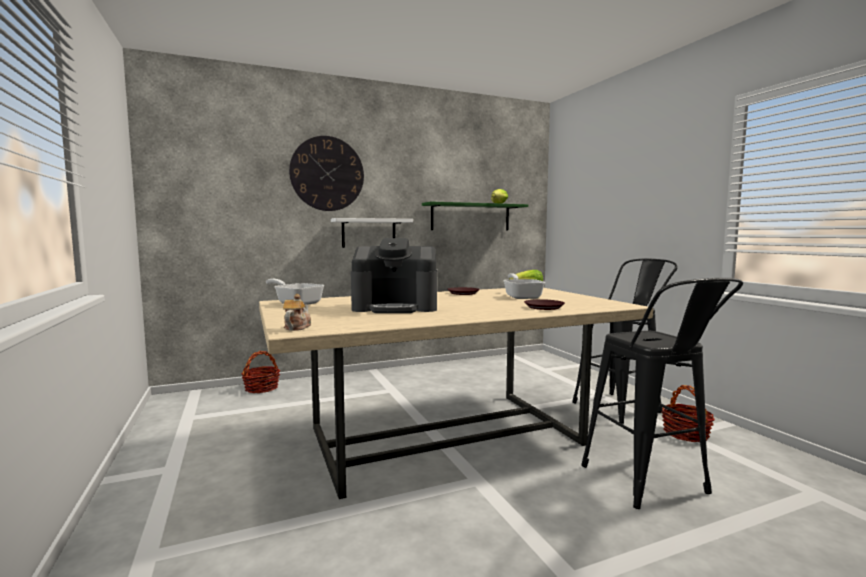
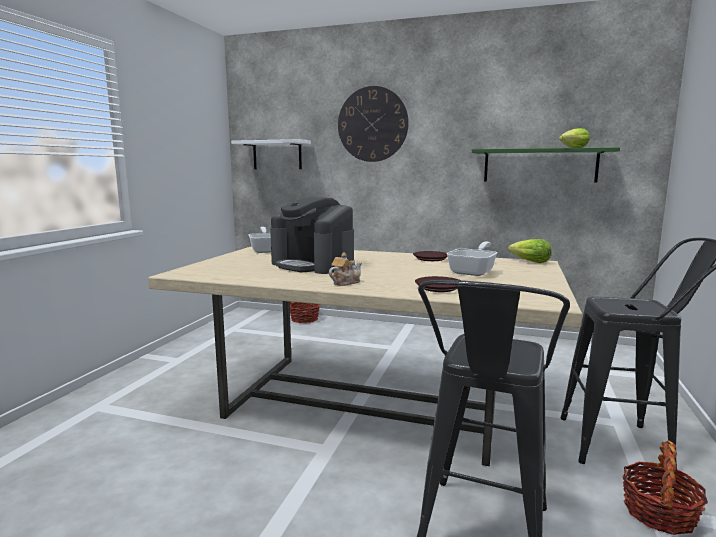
camera: 40 degrees right, 5 degrees up
teapot [283,294,311,331] -> teapot moved to [329,253,362,286]
white shelf [331,218,413,248] -> white shelf moved to [231,139,311,169]

